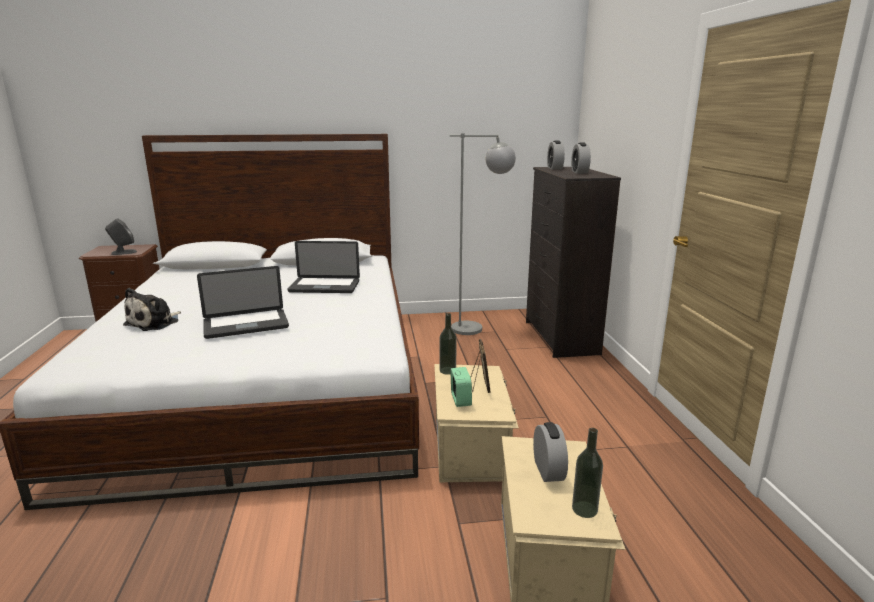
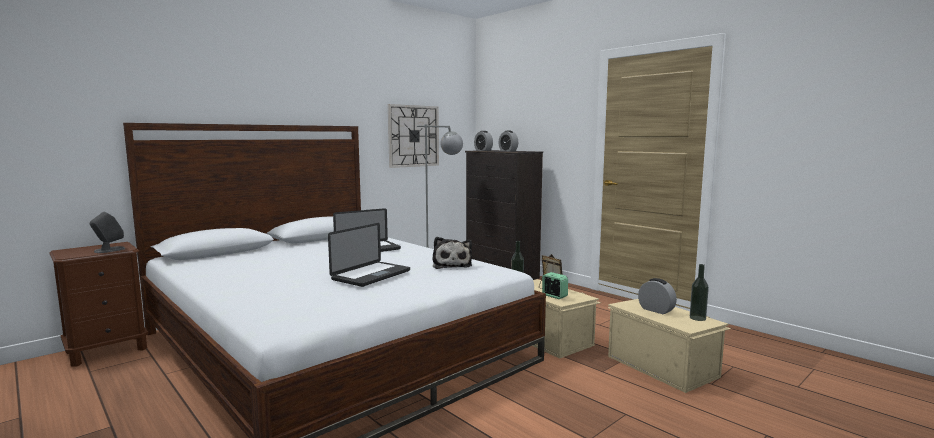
camera: 35 degrees left, 10 degrees down
plush toy [123,288,181,331] -> plush toy moved to [432,237,472,269]
none -> wall clock [388,104,439,168]

